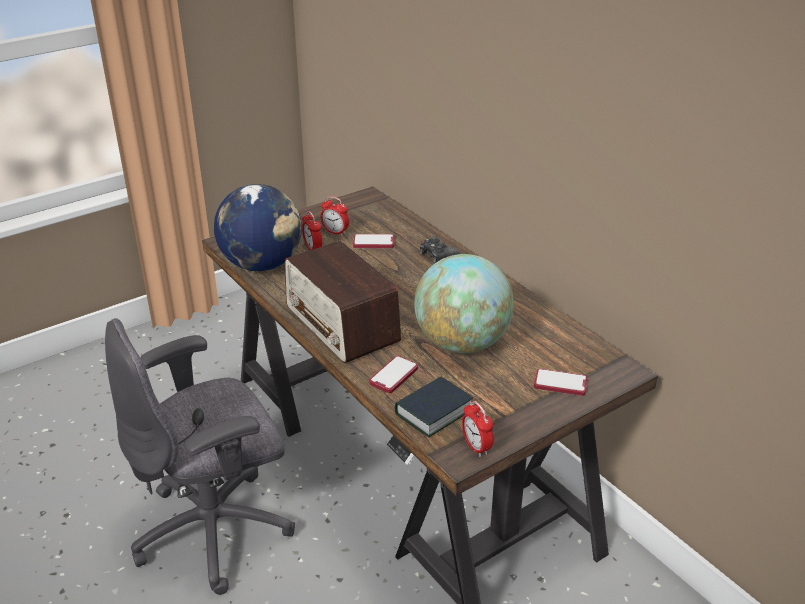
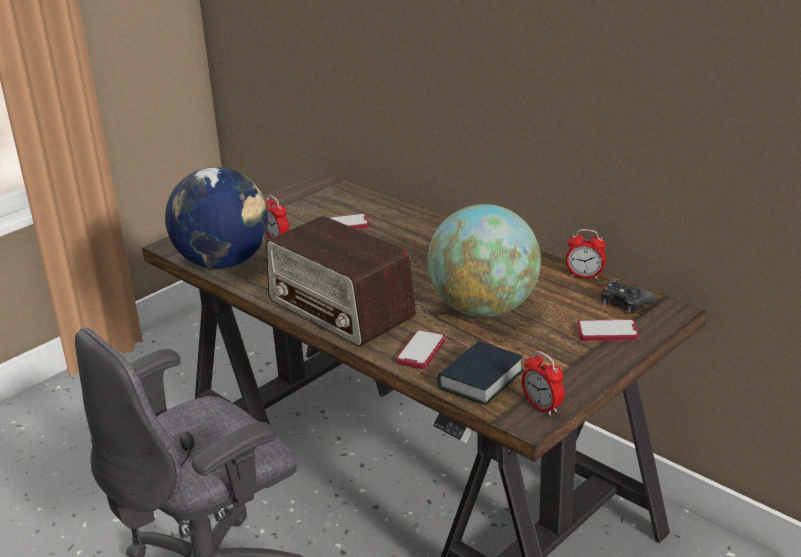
camera: 10 degrees left, 5 degrees down
alarm clock [321,196,349,236] -> alarm clock moved to [566,229,606,280]
black game controller [420,237,460,263] -> black game controller moved to [601,280,656,313]

